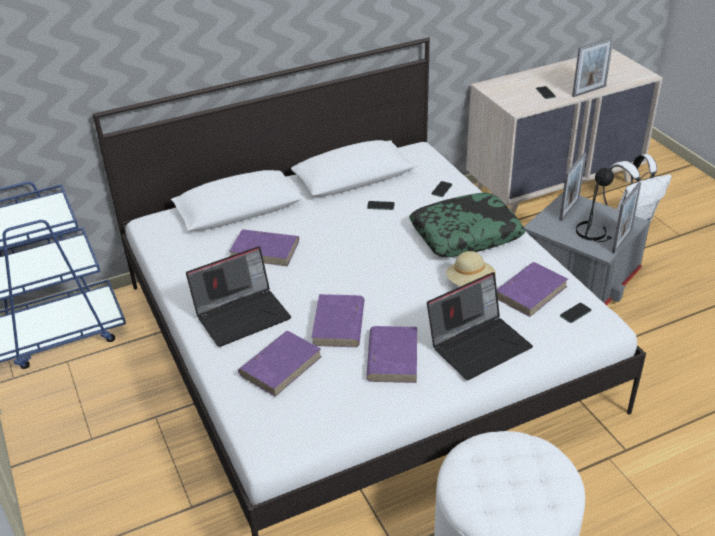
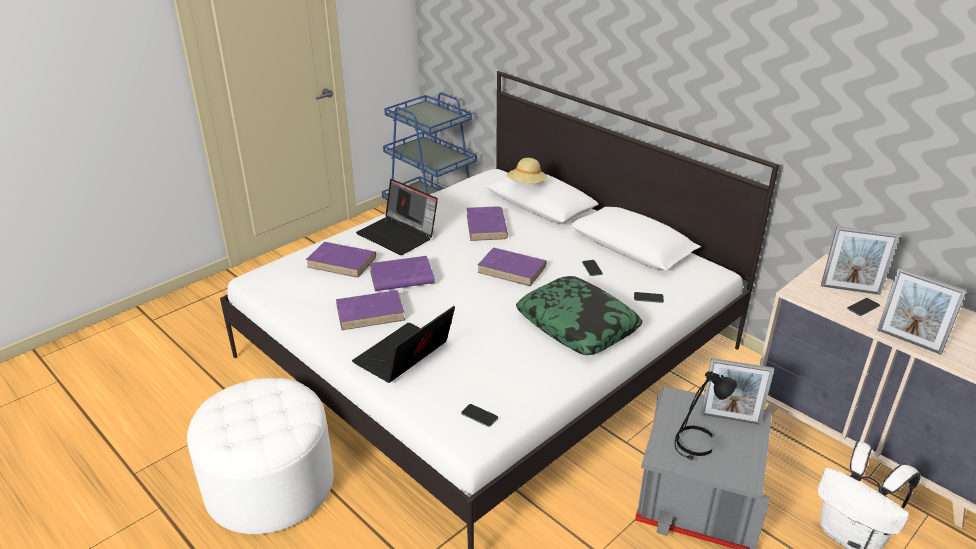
camera: 70 degrees right, 5 degrees down
laptop [427,272,533,380] -> laptop turned 90 degrees clockwise [352,306,455,383]
beige hat [446,251,496,286] -> beige hat moved to [507,158,547,184]
purple book [497,262,568,317] -> purple book moved to [477,248,546,286]
picture frame [612,182,642,254] -> picture frame moved to [821,226,900,295]

